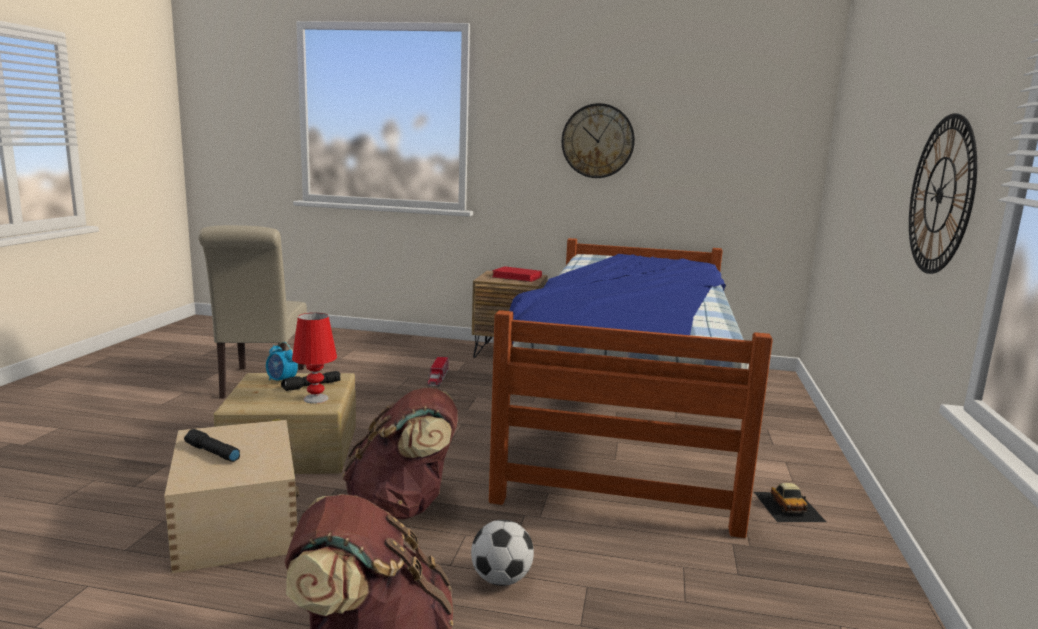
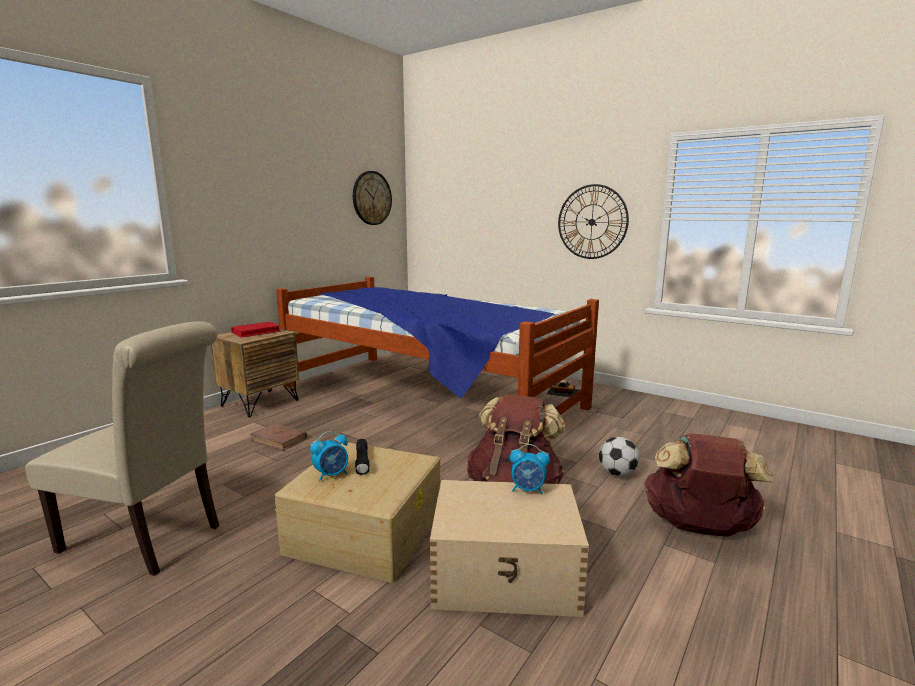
camera: 65 degrees left, 0 degrees up
black flashlight [184,429,240,462] -> none
red table lamp [292,313,337,404] -> none
toy truck [427,357,449,387] -> brown book [250,423,307,451]
wall clock [562,103,635,178] -> wall clock moved to [353,171,392,225]
none -> alarm clock [510,444,550,494]

